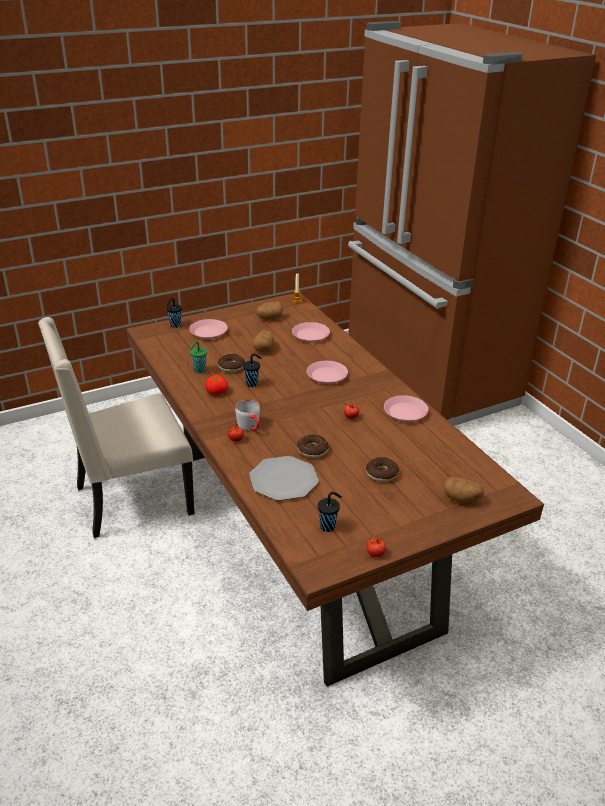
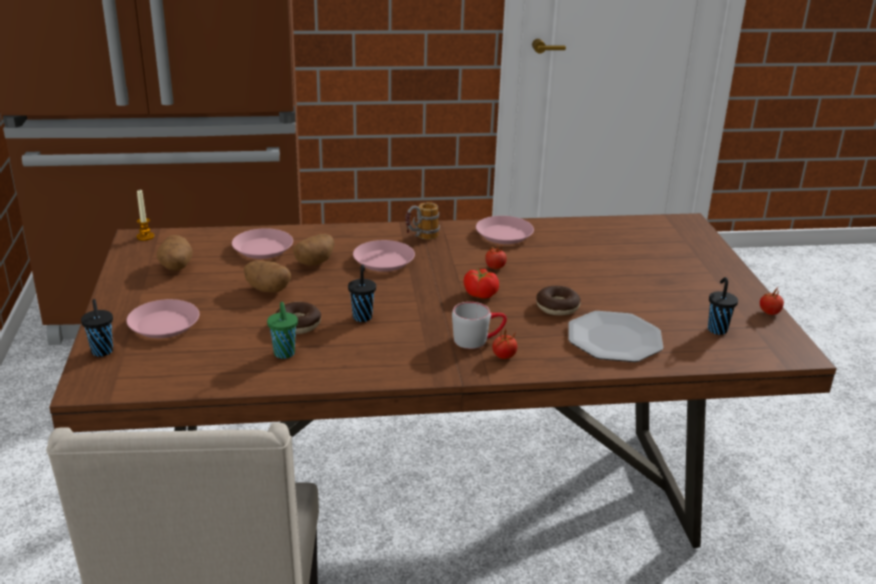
camera: 70 degrees left, 5 degrees down
tomato [205,374,228,395] -> tomato moved to [464,269,499,299]
donut [366,457,399,482] -> none
potato [443,477,484,503] -> potato moved to [293,234,335,266]
none -> mug [405,202,440,240]

